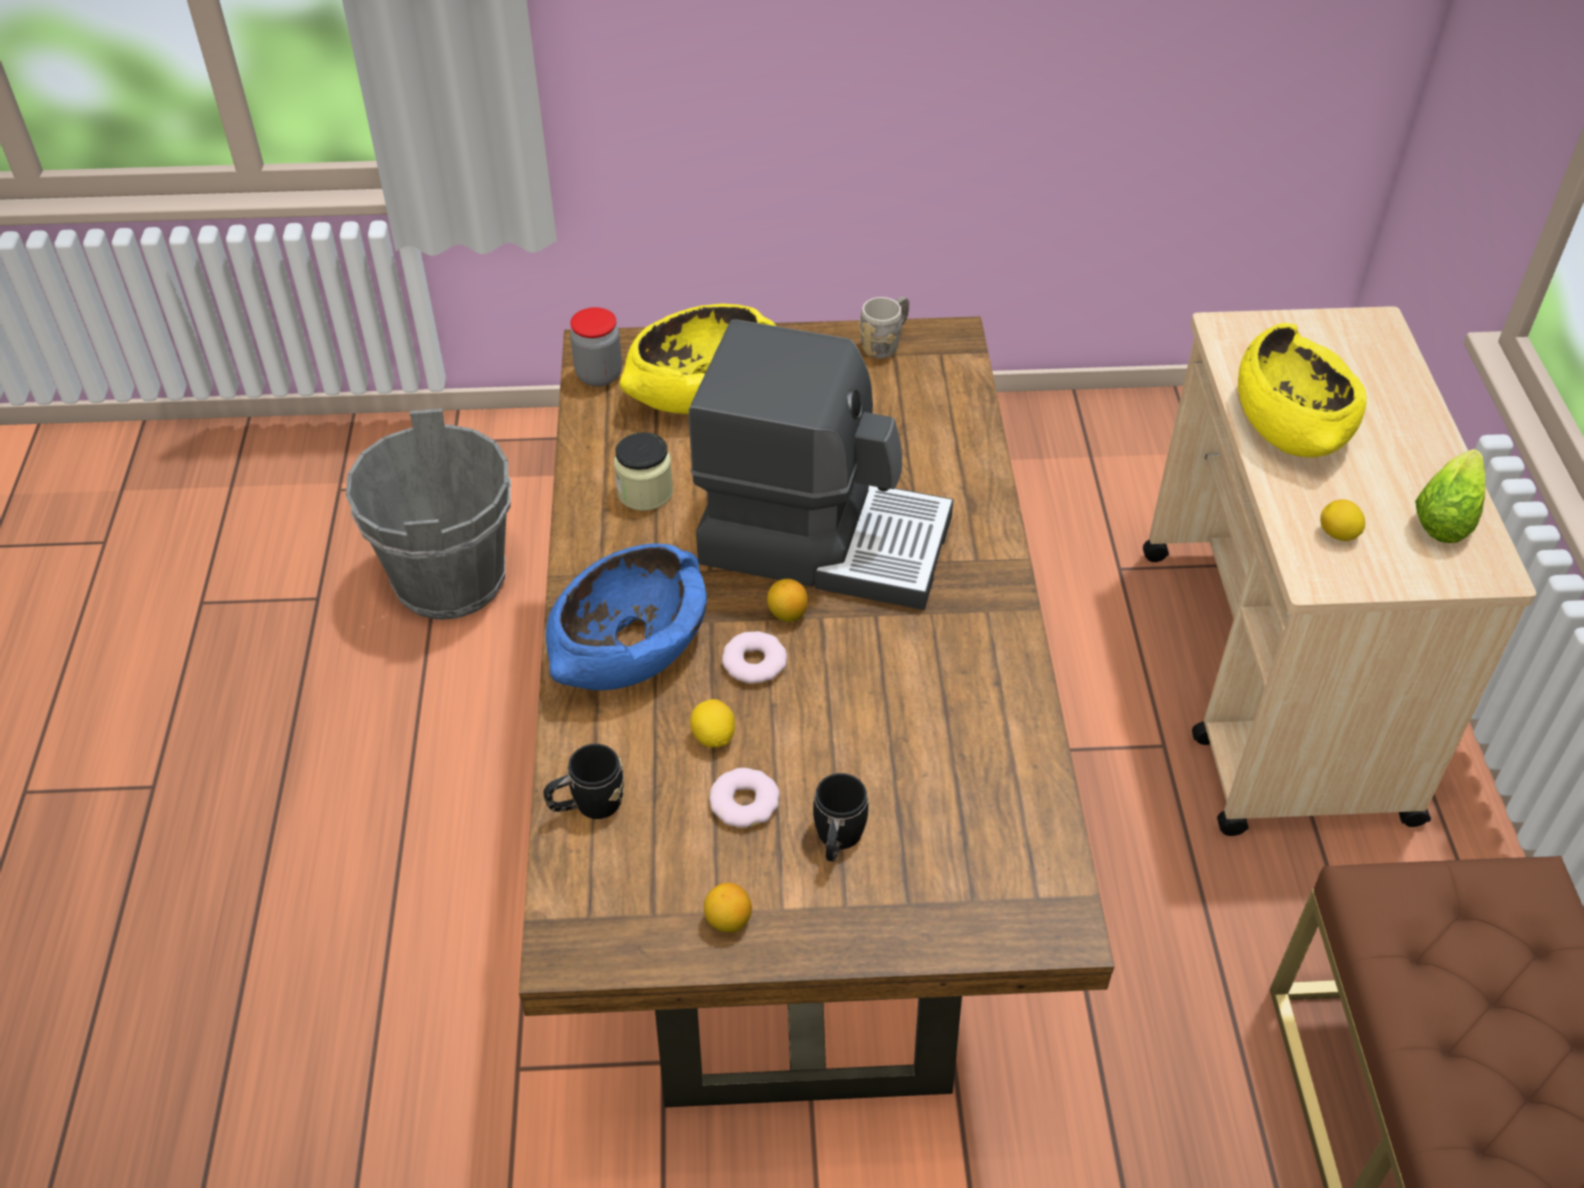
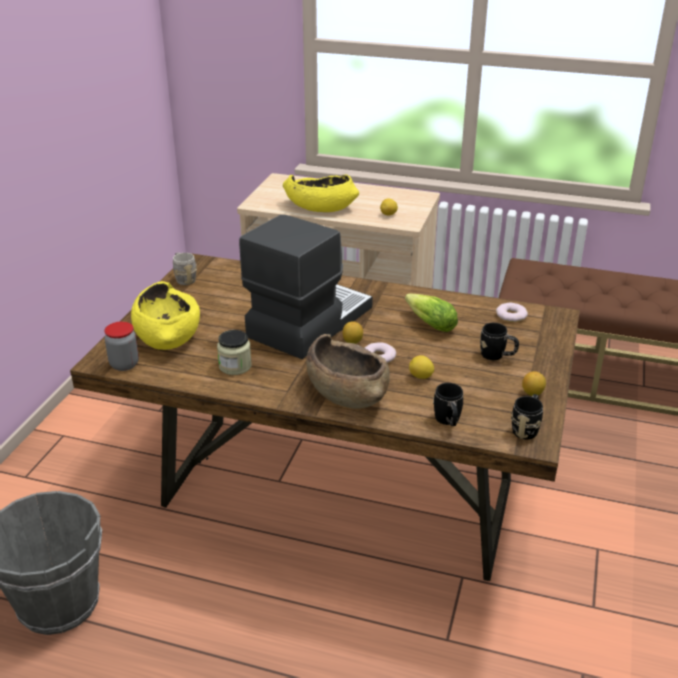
camera: 70 degrees left, 15 degrees down
blue bowl [546,543,707,690] -> brown bowl [306,334,390,409]
donut [709,768,780,827] -> donut moved to [496,303,528,322]
lettuce [1415,449,1485,543] -> lettuce moved to [405,294,458,332]
none -> black mug [511,394,543,440]

